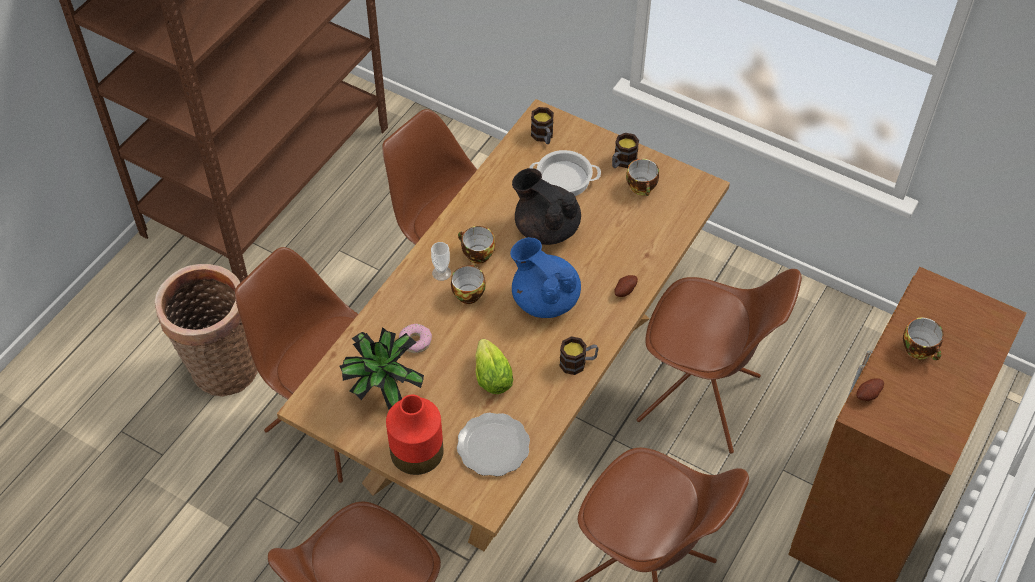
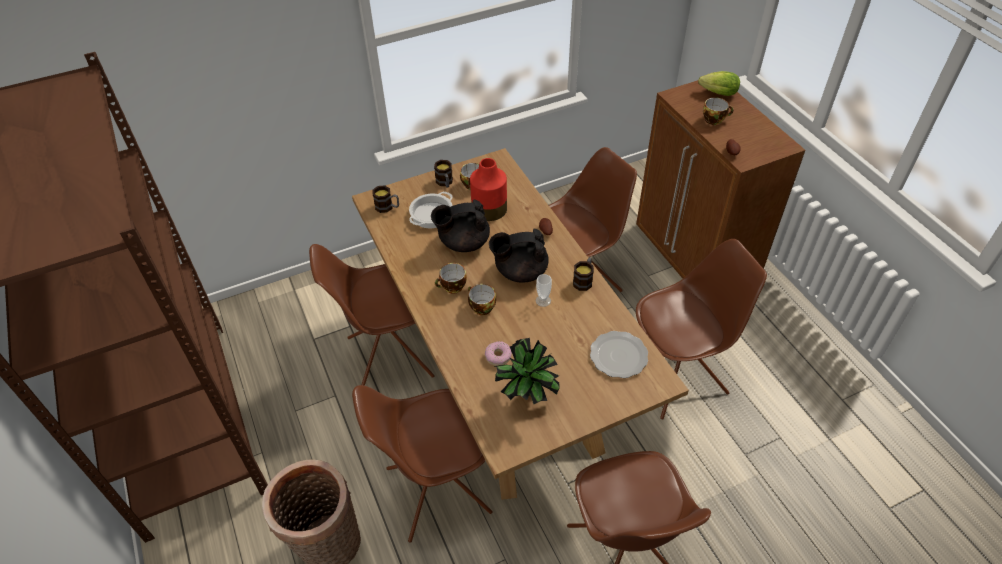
camera: 55 degrees left, 5 degrees down
red vase [386,394,444,475] -> red vase moved to [470,158,507,221]
cup [431,242,451,281] -> cup moved to [536,274,552,307]
lettuce [475,339,513,394] -> lettuce moved to [698,71,740,96]
blue teapot [510,237,581,318] -> black teapot [489,228,549,283]

